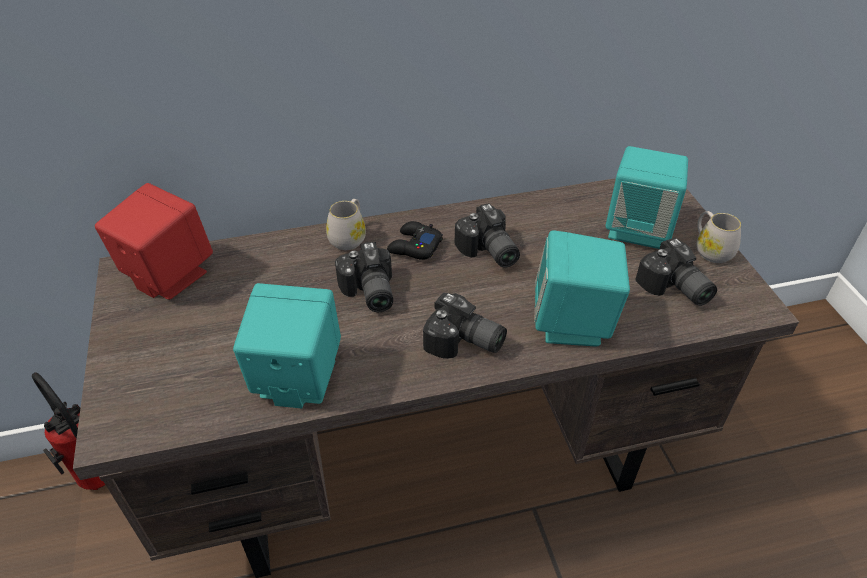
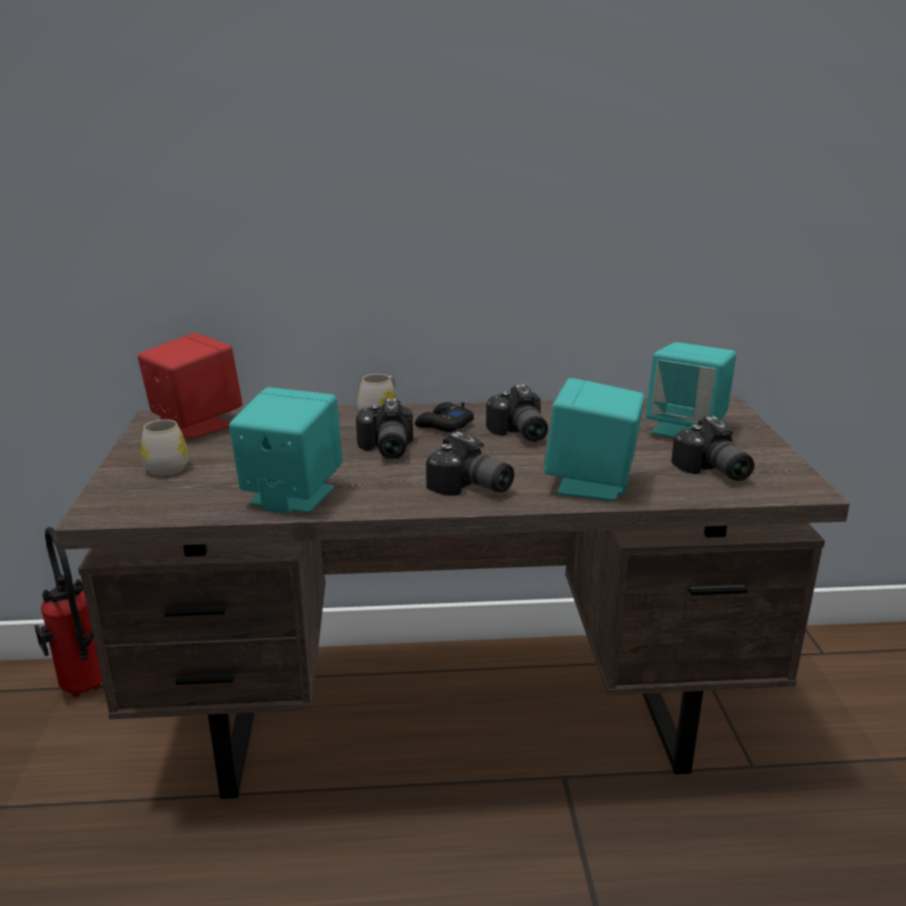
camera: 10 degrees right, 20 degrees down
white mug [697,211,741,263] -> white mug moved to [140,419,189,476]

